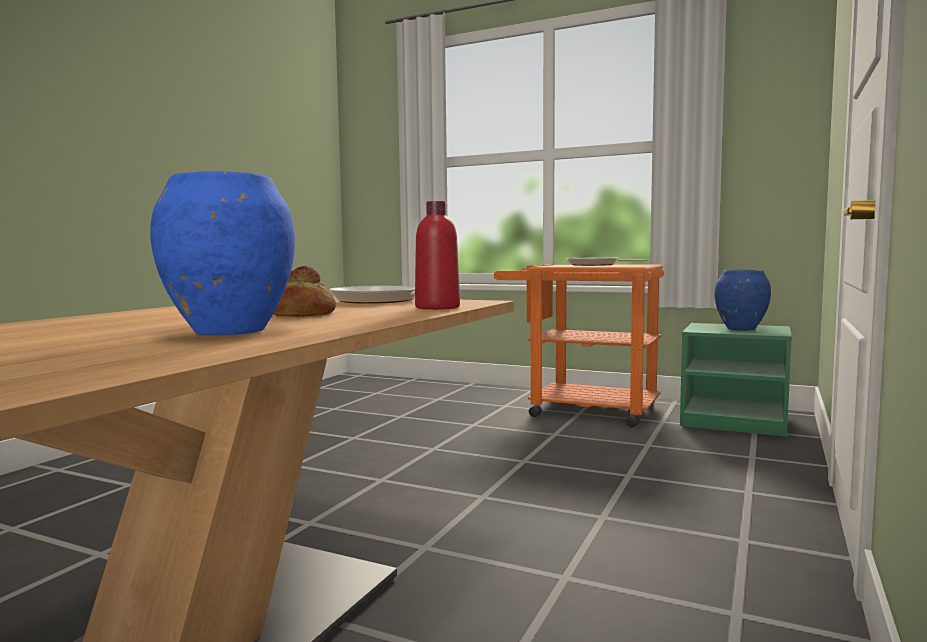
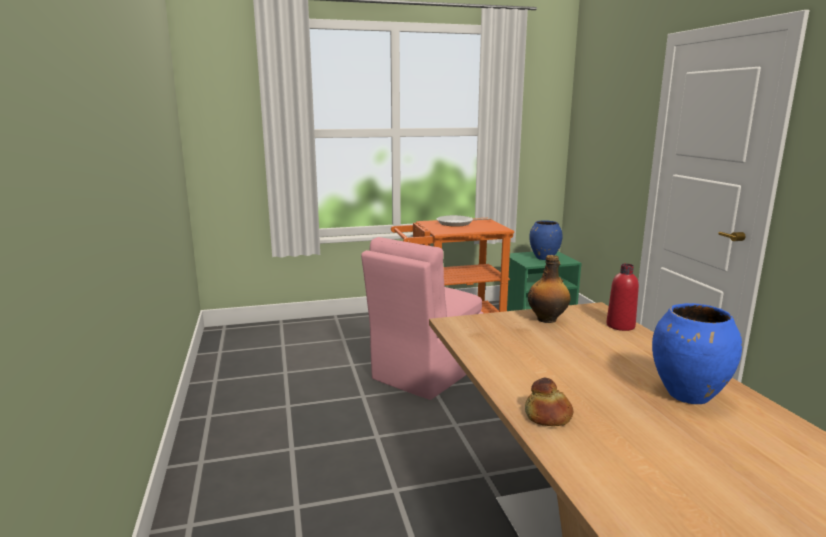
camera: 40 degrees left, 10 degrees up
bread [274,266,336,317] -> bread moved to [525,378,573,426]
frying pan [329,285,462,304] -> bottle [528,255,571,323]
none -> pink chair [361,237,484,400]

